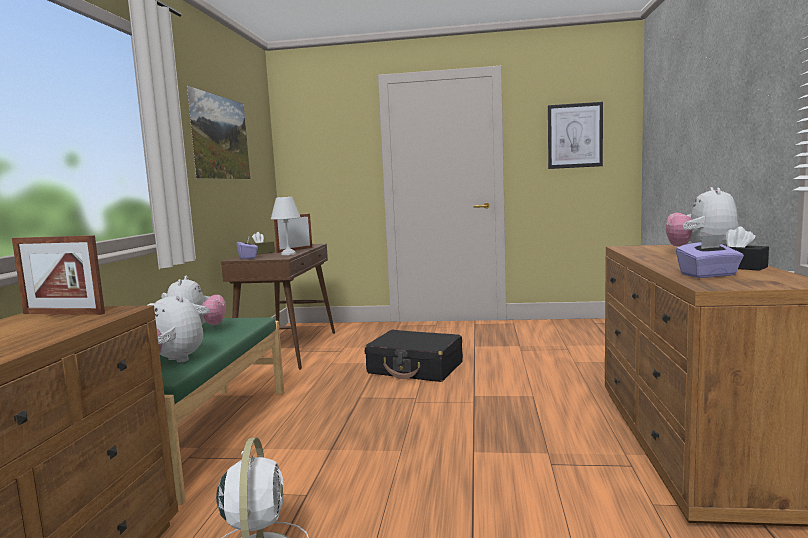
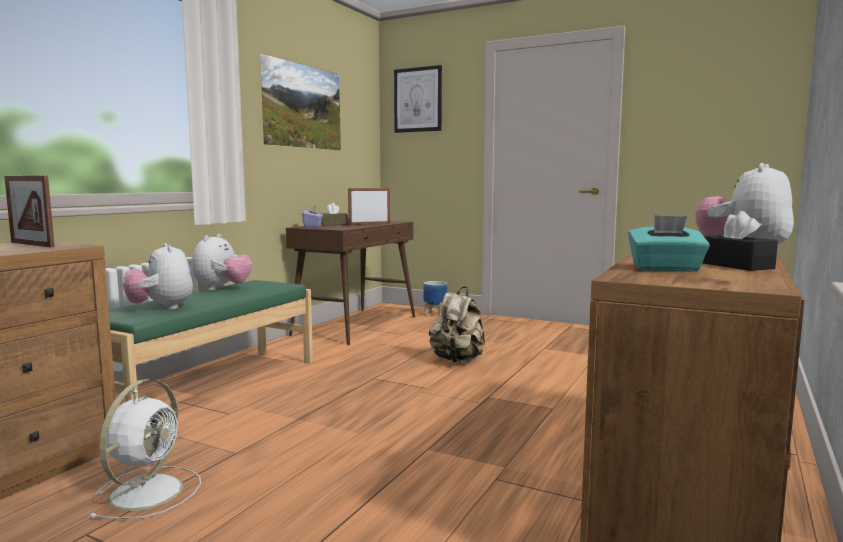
camera: 20 degrees right, 0 degrees up
white table lamp [271,197,301,255] -> none
black suitcase [365,330,463,382] -> beige backpack [429,287,485,363]
picture [548,102,603,169] -> picture moved to [394,65,442,133]
purple tissue box [676,234,744,278] -> turquoise tissue box [628,215,710,272]
none -> planter [423,281,447,317]

